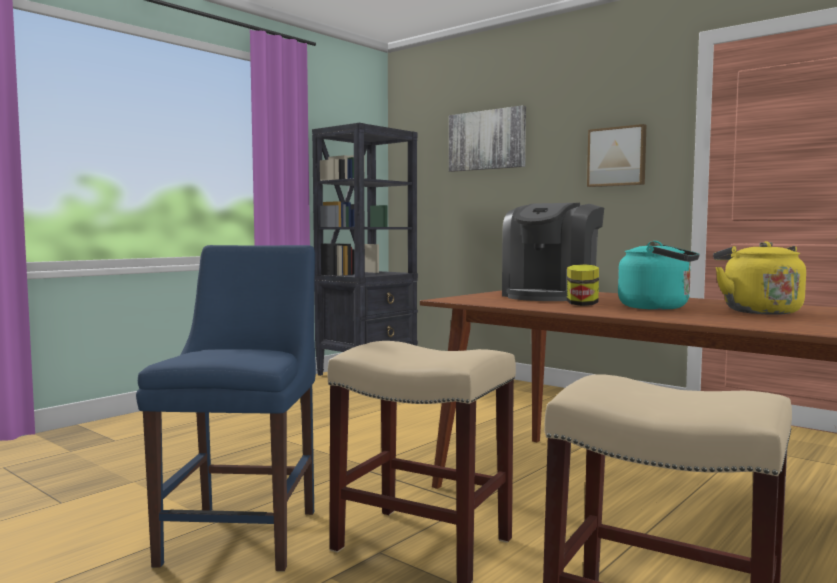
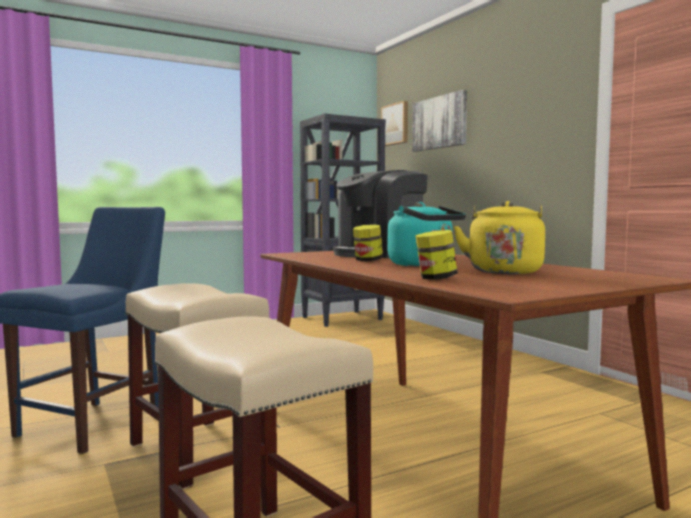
camera: 20 degrees right, 0 degrees up
picture [587,124,646,187] -> picture moved to [381,101,408,146]
none -> jar [415,230,458,280]

